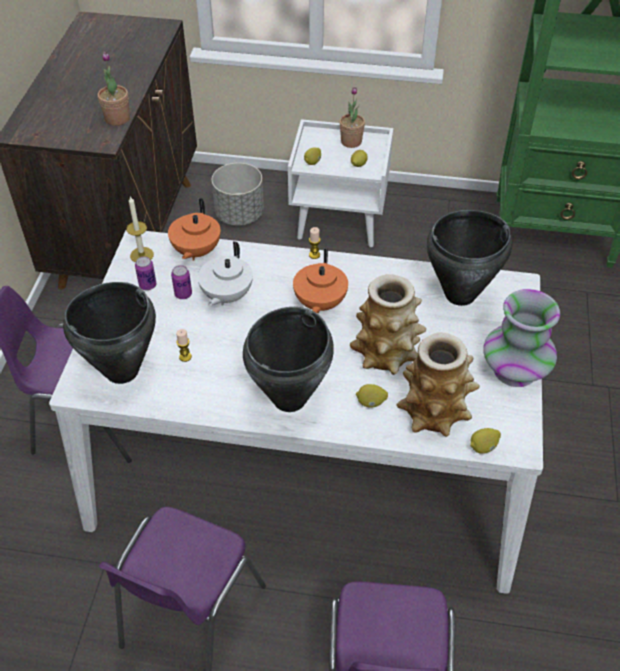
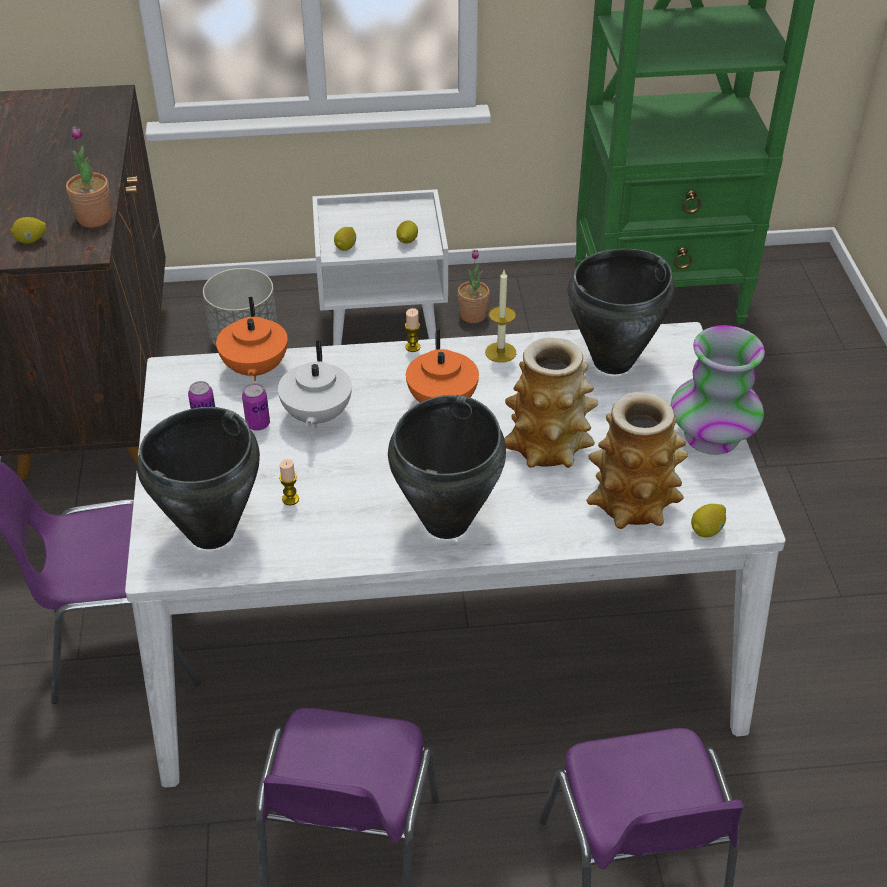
camera: 15 degrees left, 5 degrees down
candle [126,196,154,263] -> candle moved to [485,271,516,363]
potted plant [339,87,365,148] -> potted plant moved to [458,250,490,323]
lemon [356,384,388,408] -> lemon moved to [10,217,46,244]

